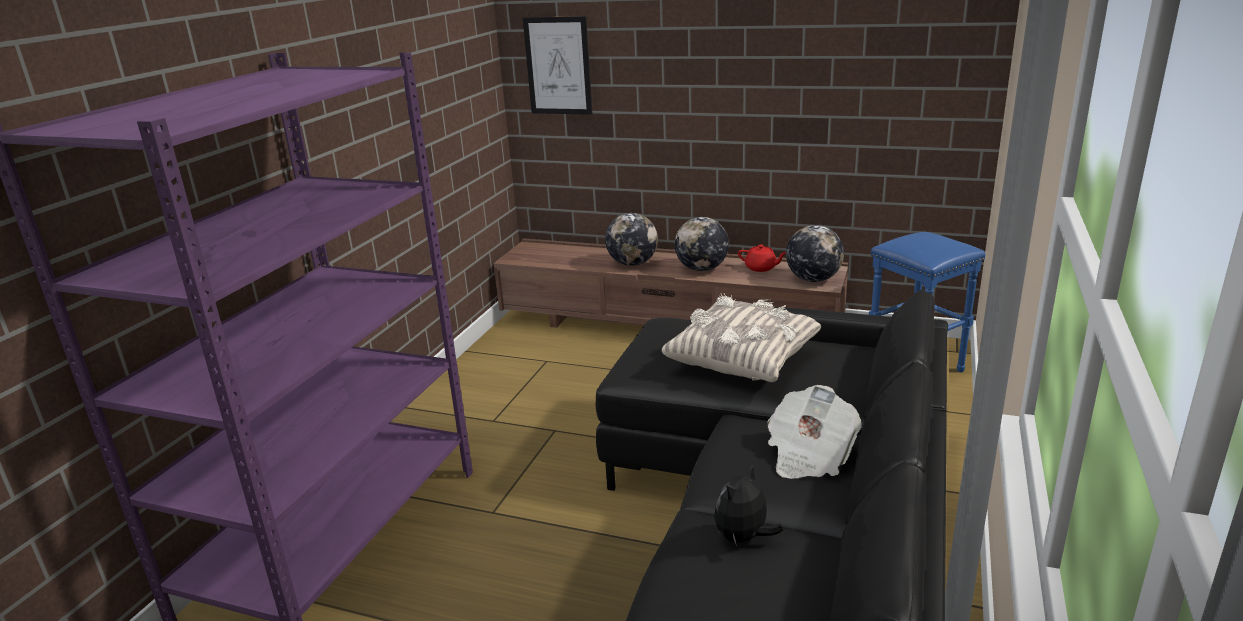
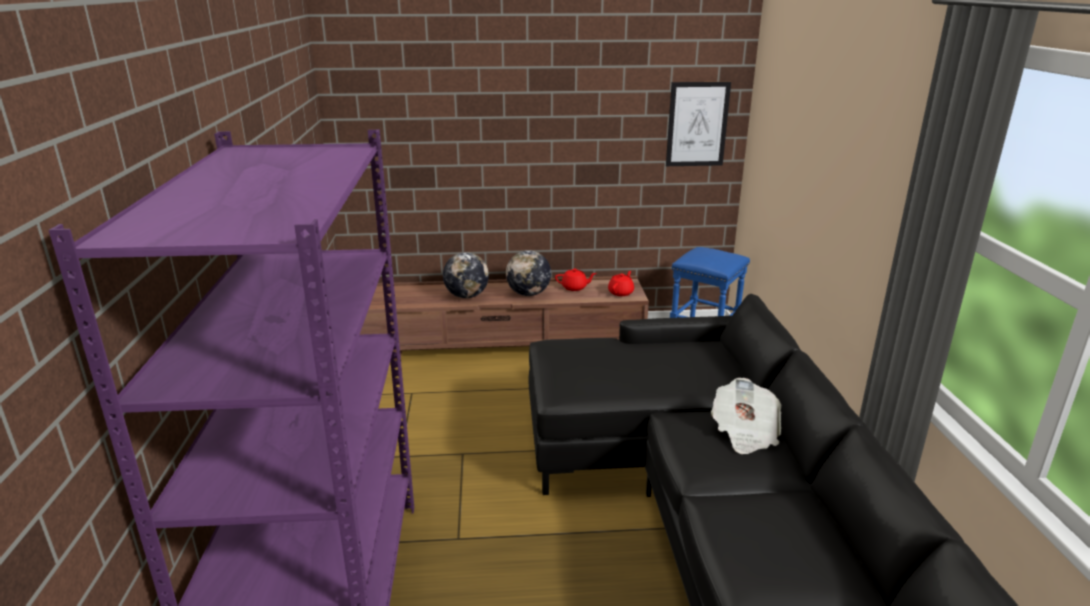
camera: 25 degrees left, 0 degrees up
picture [523,16,592,115] -> picture moved to [666,82,731,166]
beige pillow [662,293,821,382] -> none
plush toy [714,465,783,546] -> none
globe [786,225,844,282] -> red teapot [608,271,634,296]

